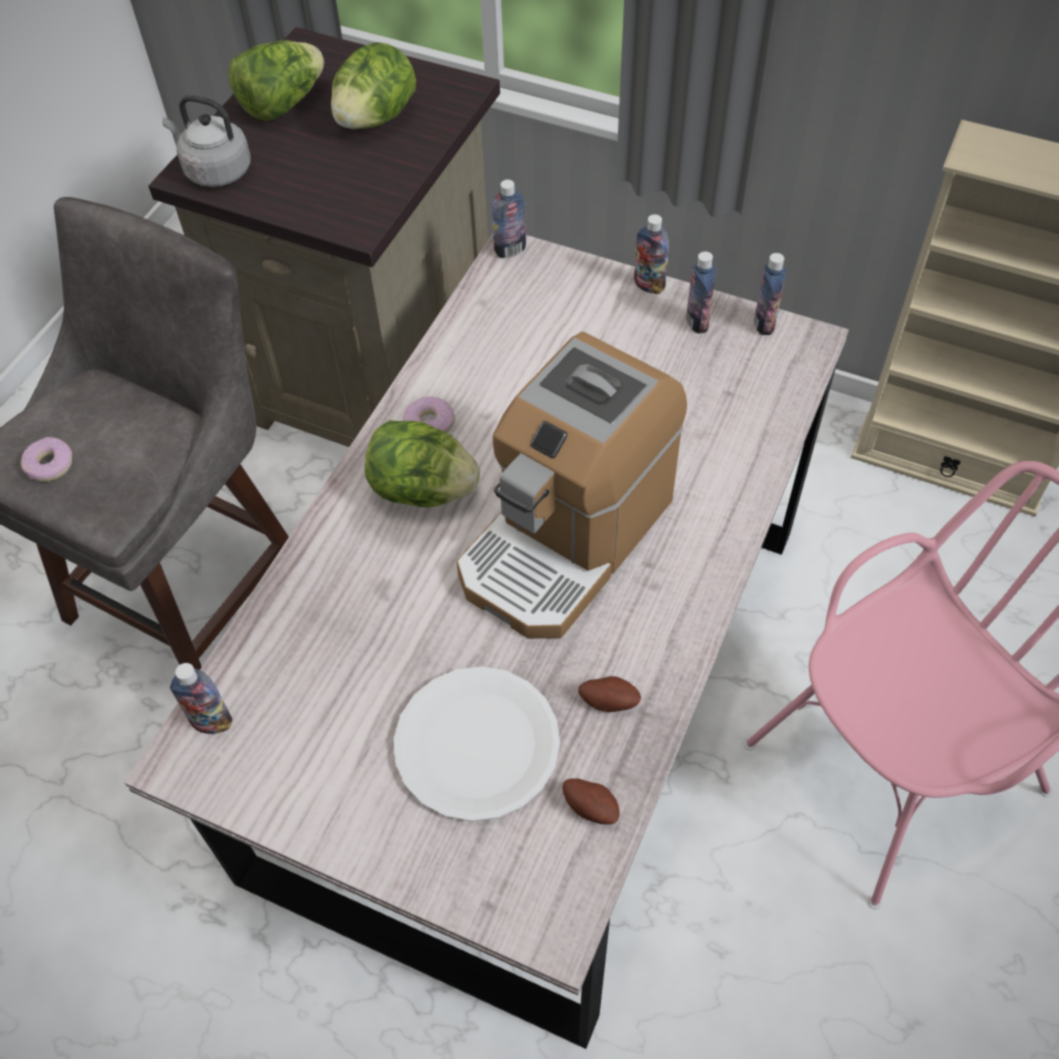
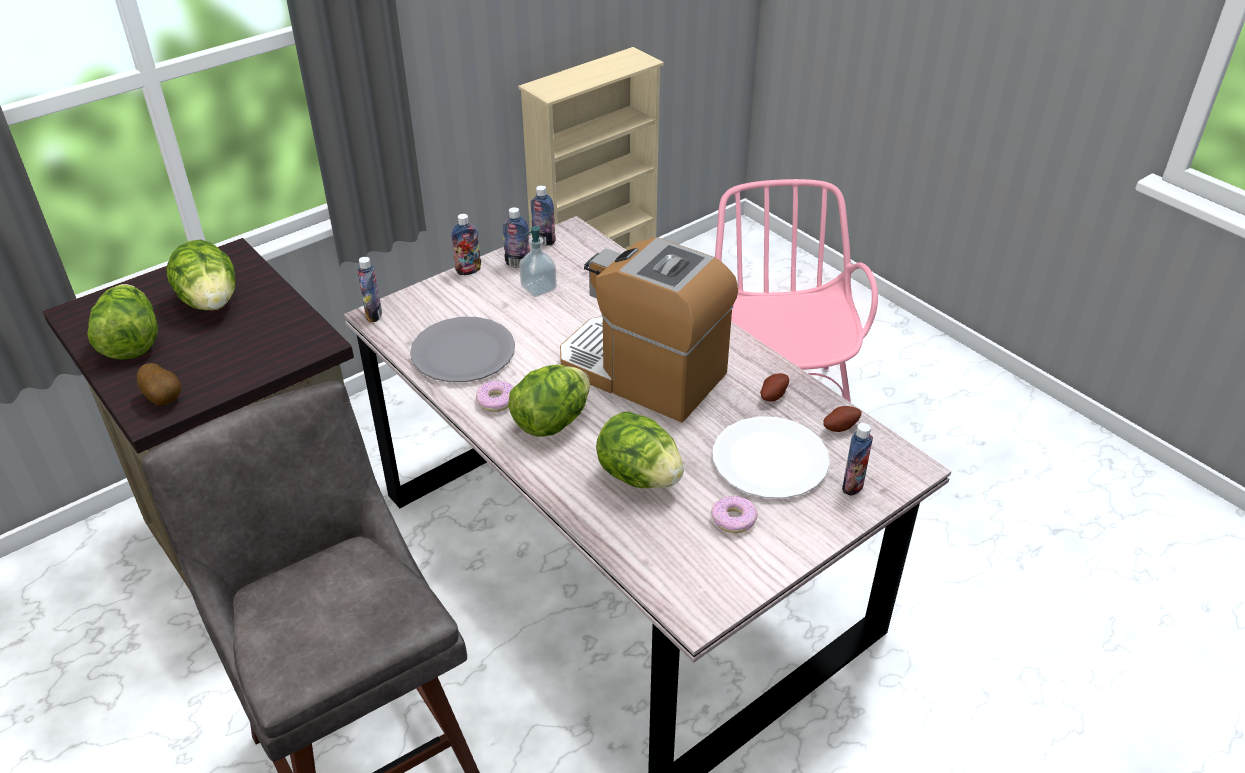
camera: 65 degrees left, 15 degrees down
donut [21,437,72,482] -> donut moved to [711,496,758,533]
grey kettle [162,95,251,187] -> potato [137,363,181,405]
bottle [170,663,232,734] -> bottle moved to [842,423,873,496]
coffee machine [456,332,687,639] -> coffee machine turned 150 degrees clockwise [560,237,738,423]
none -> grey plate [410,317,515,382]
none -> soap dispenser [519,226,557,297]
none -> lettuce [596,412,684,488]

